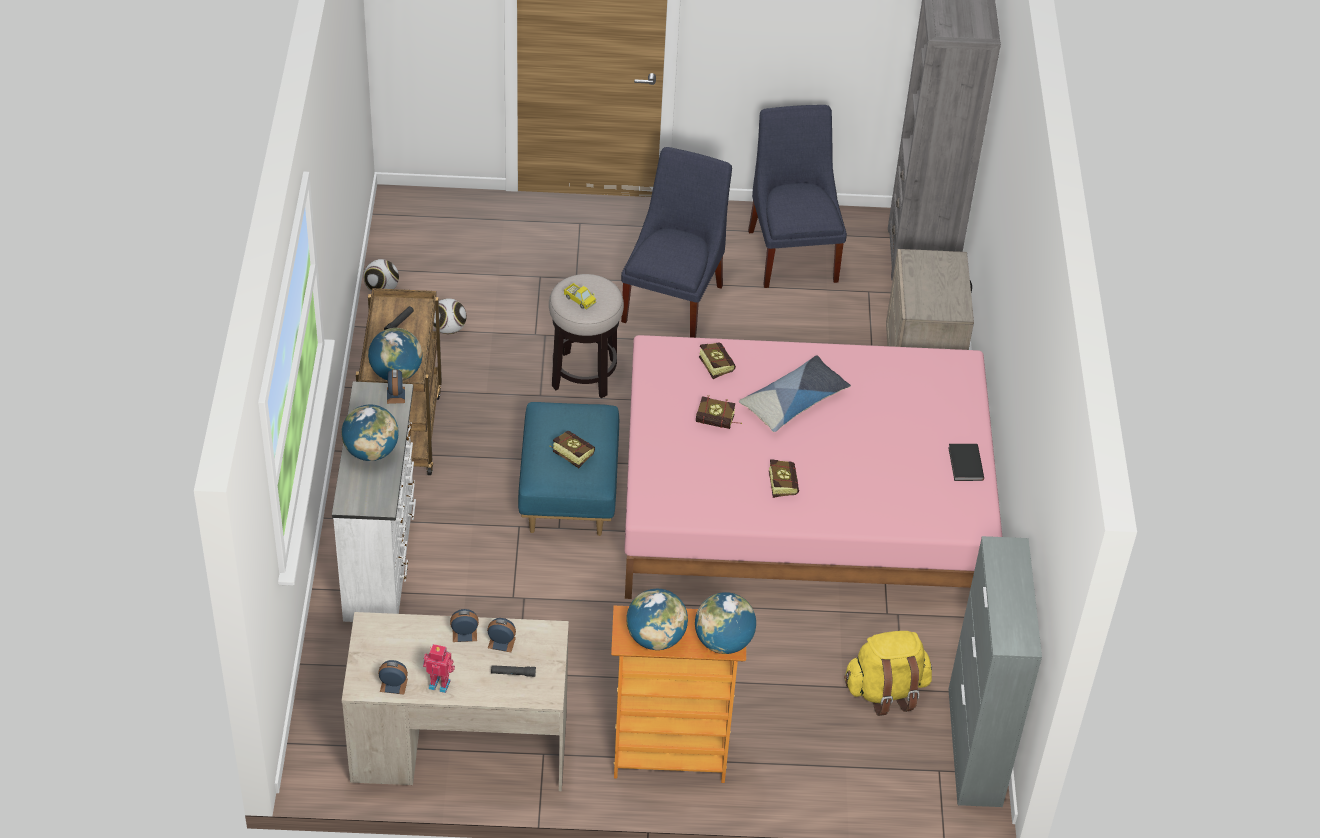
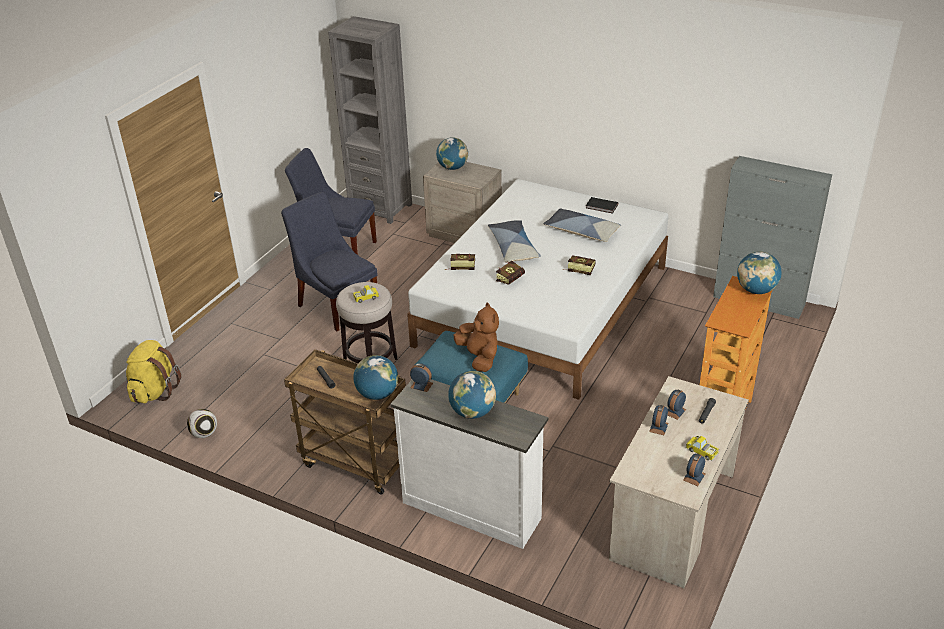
camera: 60 degrees left, 10 degrees down
toy robot [423,644,455,693] -> toy truck [686,436,719,461]
football [433,298,467,334] -> none
book [549,431,595,468] -> brown plush toy [453,303,499,372]
pink bed [624,335,1002,599] -> white bed [407,179,669,400]
globe [626,589,688,650] -> globe moved to [436,137,468,170]
yellow backpack [844,631,932,716] -> yellow backpack moved to [126,340,182,403]
none -> pillow [543,208,621,242]

